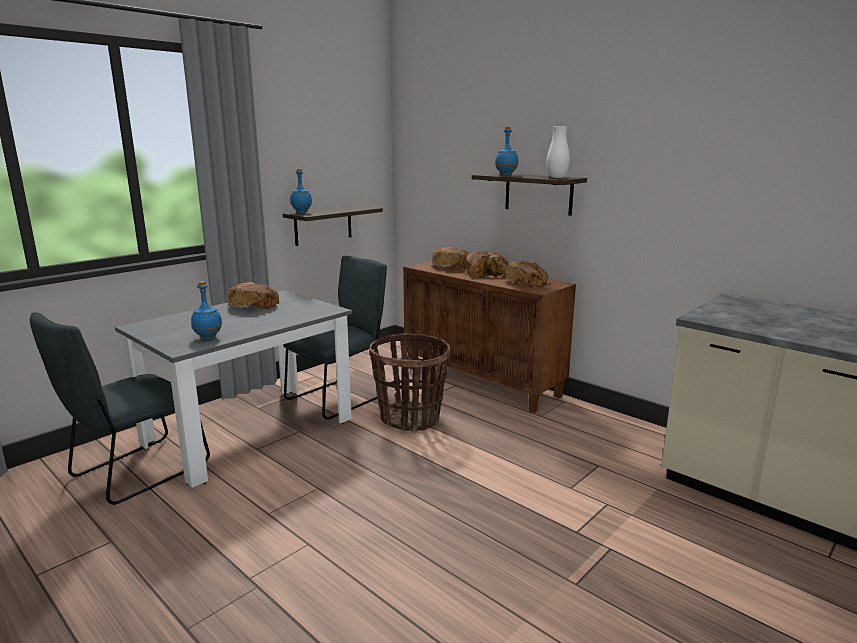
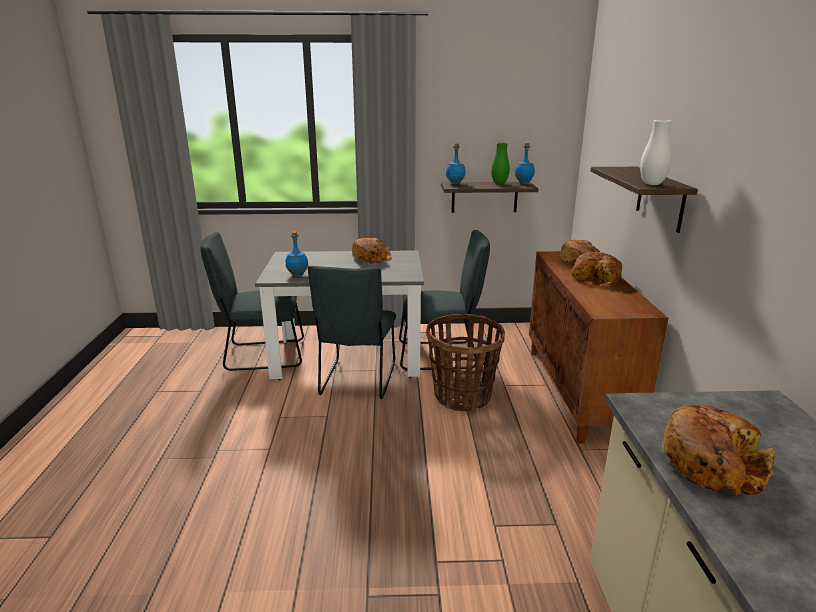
camera: 45 degrees right, 5 degrees up
blue bottle [495,127,518,176] -> blue bottle moved to [515,143,535,184]
bread [506,260,551,287] -> bread moved to [661,405,775,495]
none -> grey chair [308,266,396,399]
none -> green vase [491,143,510,184]

